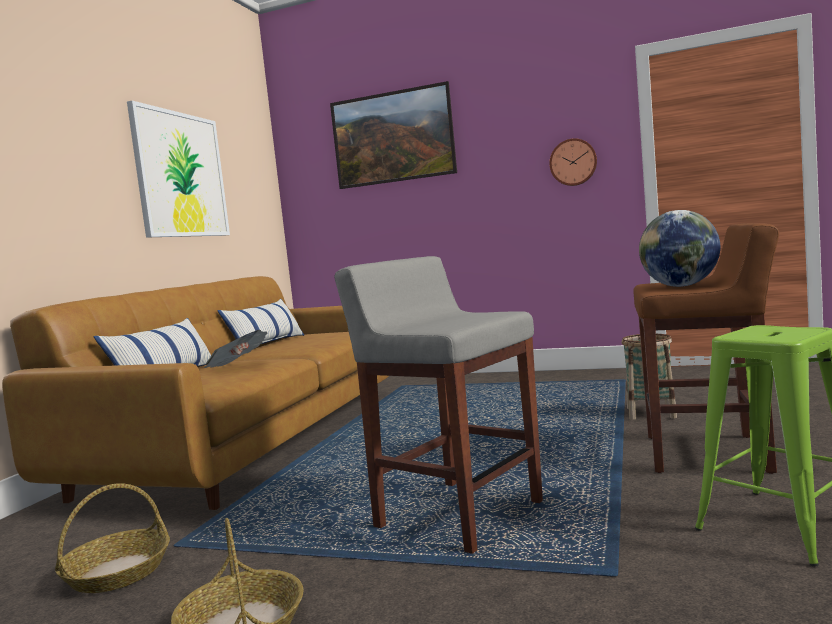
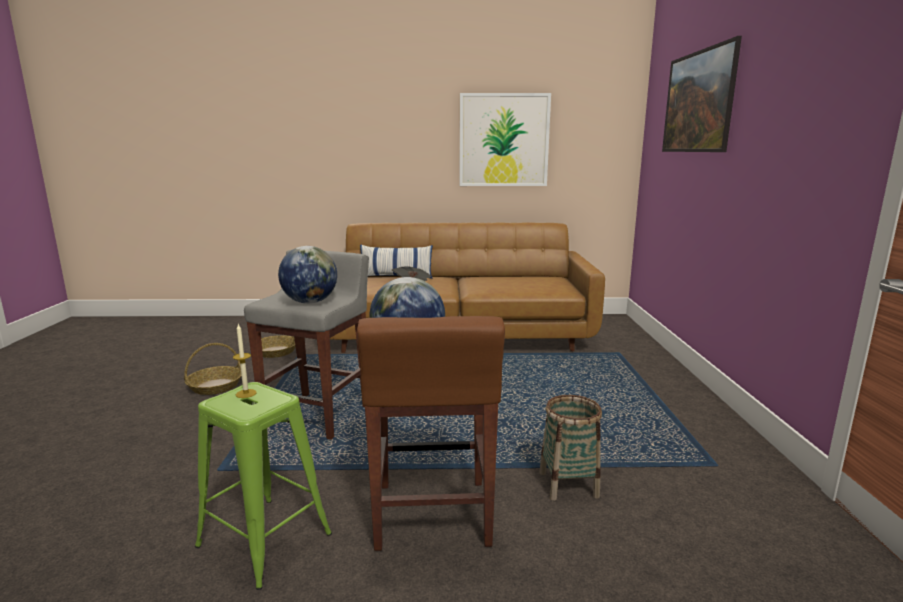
camera: 70 degrees right, 10 degrees up
pillow [217,299,304,344] -> none
wall clock [549,138,597,186] -> none
none -> candle [233,324,257,398]
none -> globe [278,246,337,304]

